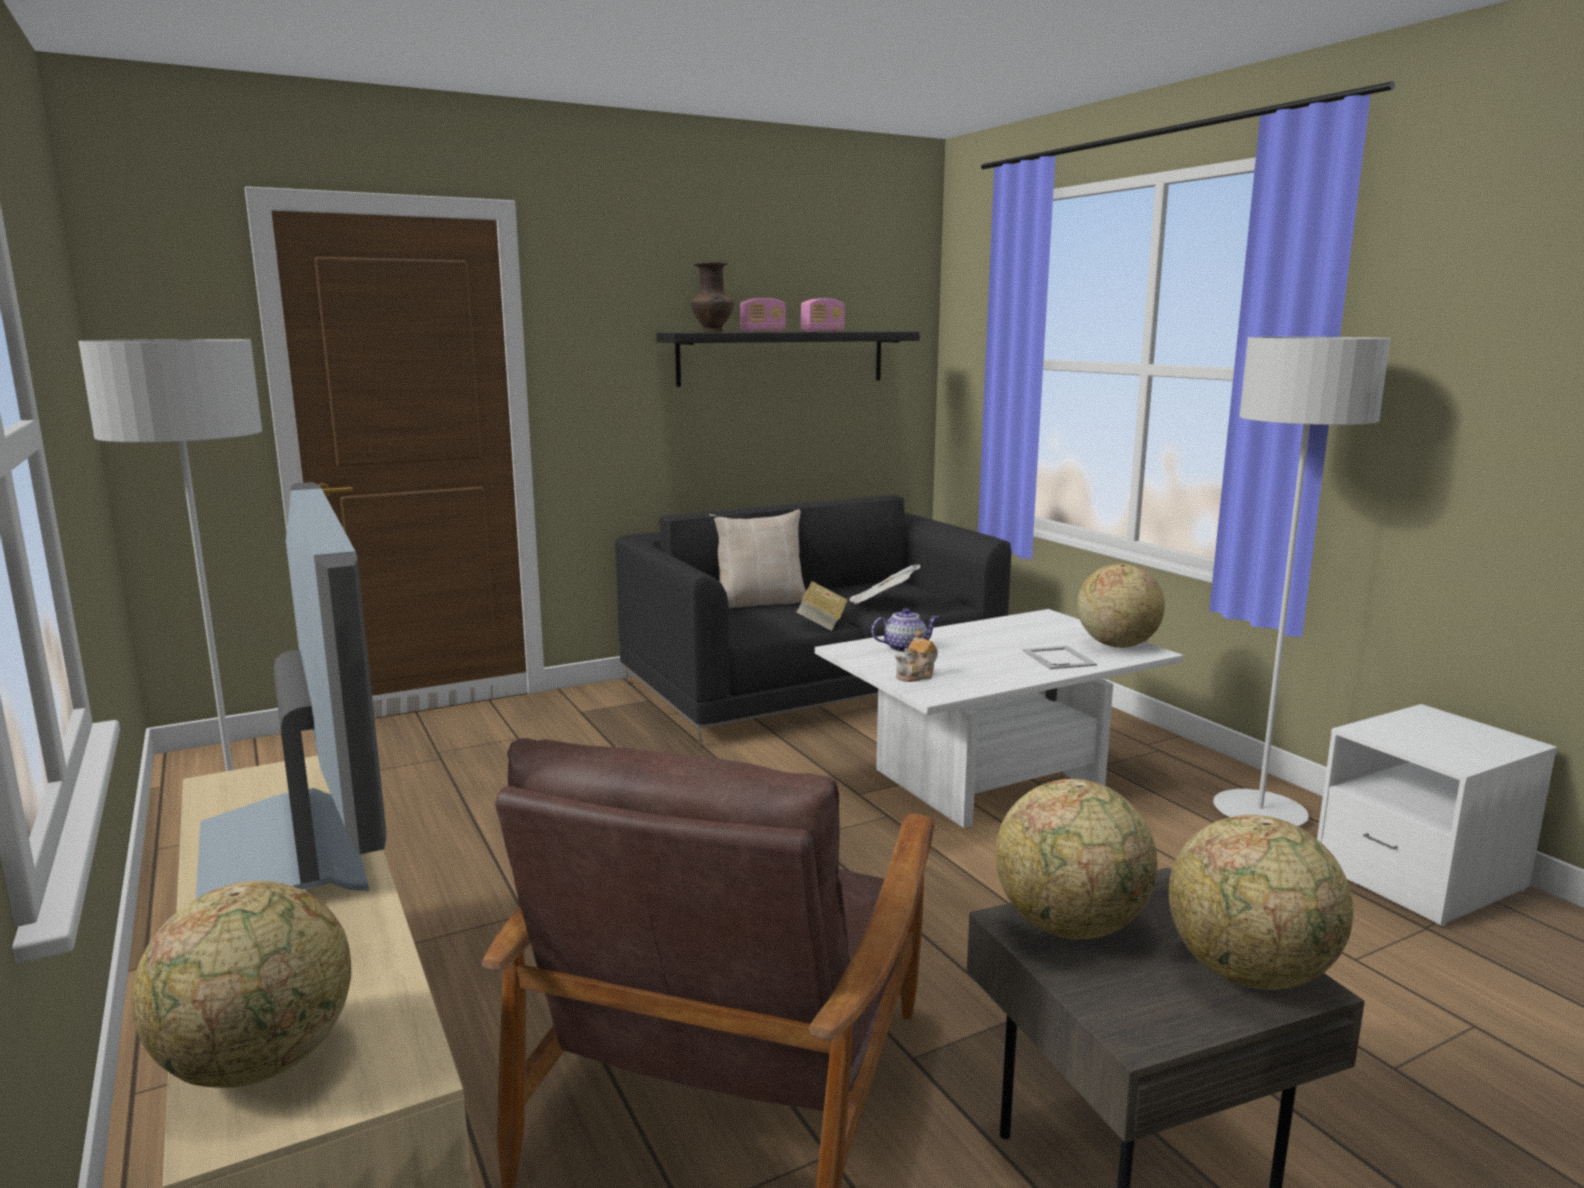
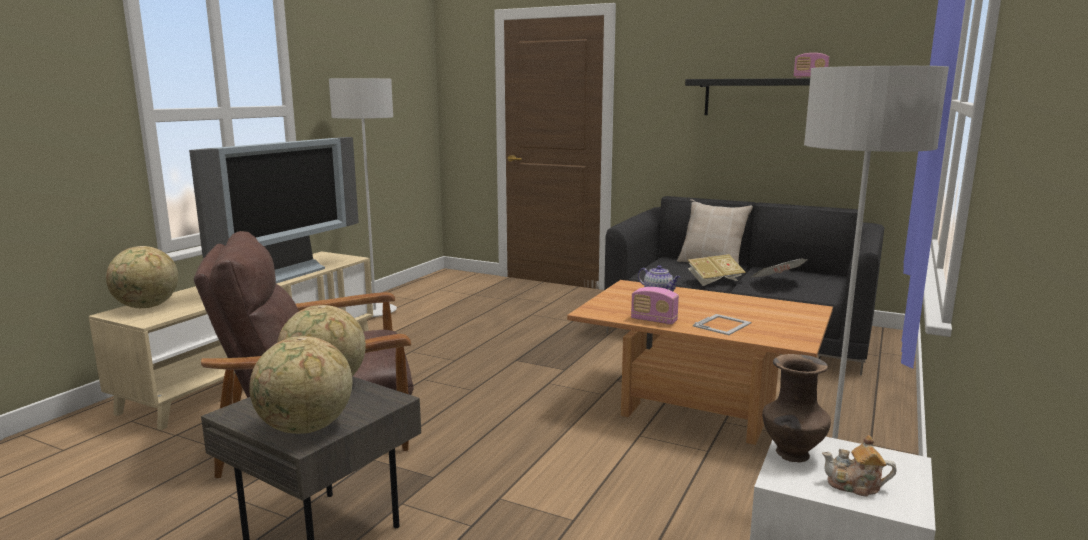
camera: 55 degrees right, 0 degrees up
brown vase [691,262,734,332] -> brown vase moved to [762,354,831,462]
radio [740,298,786,332] -> radio moved to [631,287,679,325]
white coffee table [815,609,1184,828] -> brown coffee table [567,280,833,445]
teapot [895,630,938,682] -> teapot moved to [822,435,897,496]
globe [1077,563,1165,648] -> none

